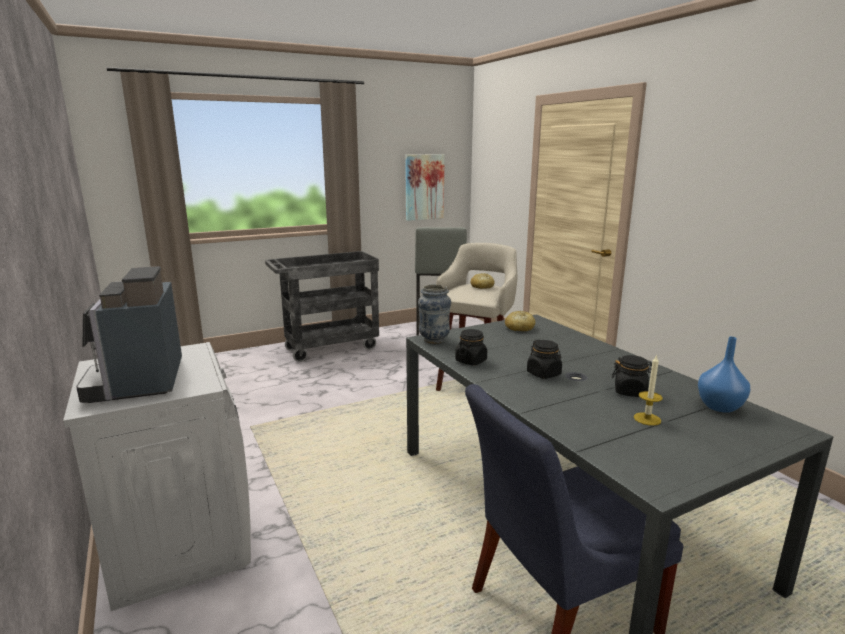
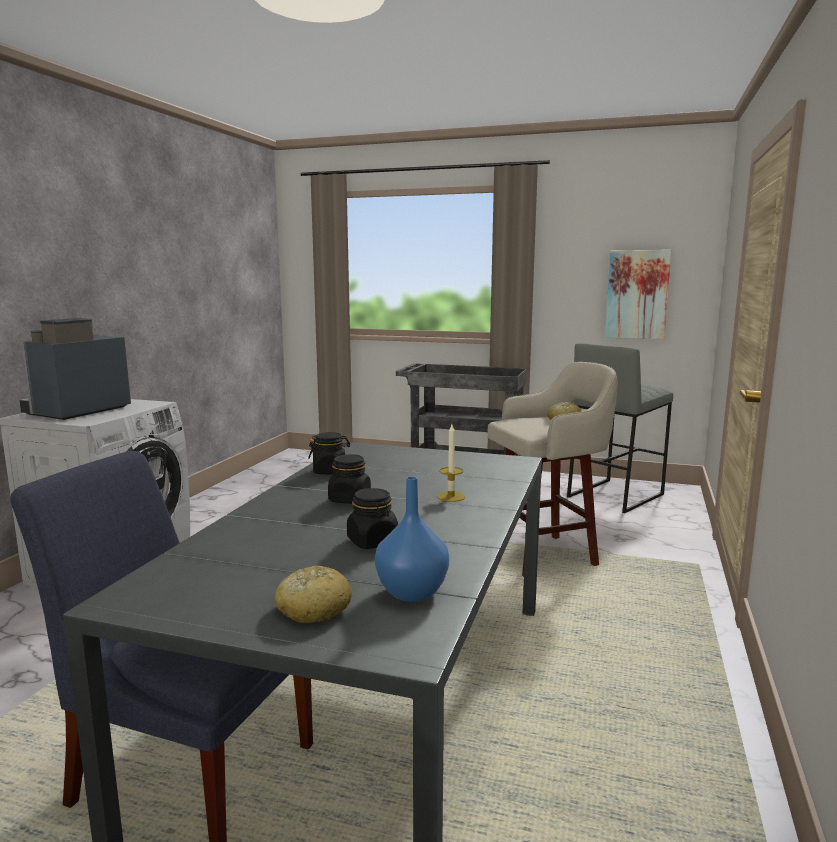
camera: 45 degrees right, 5 degrees down
vase [418,284,451,344] -> none
bread [505,311,535,331] -> bread moved to [275,565,352,623]
candle [634,354,663,426] -> candle moved to [437,425,465,502]

